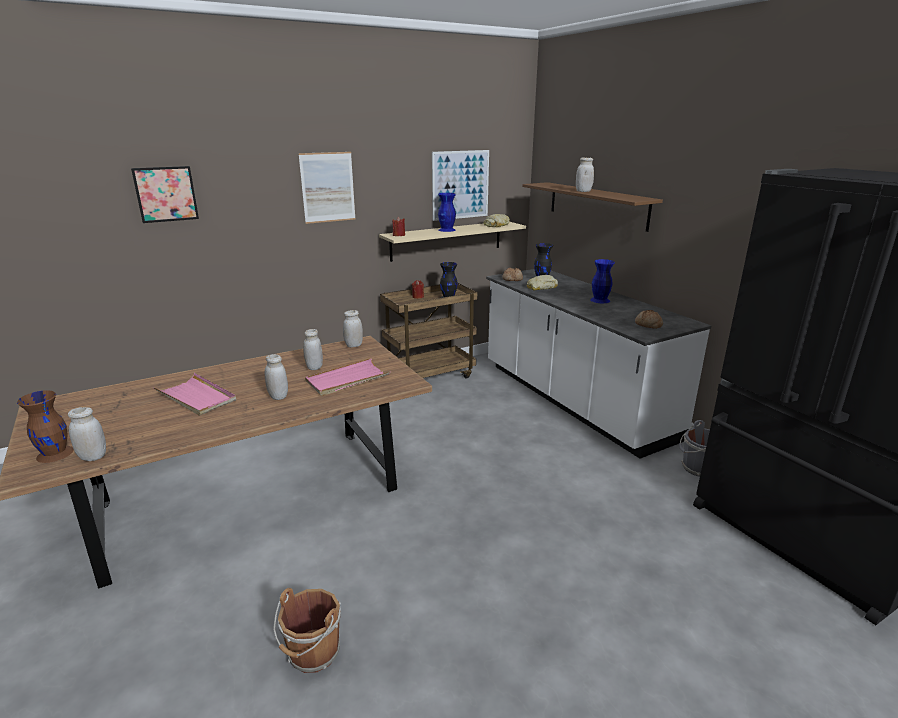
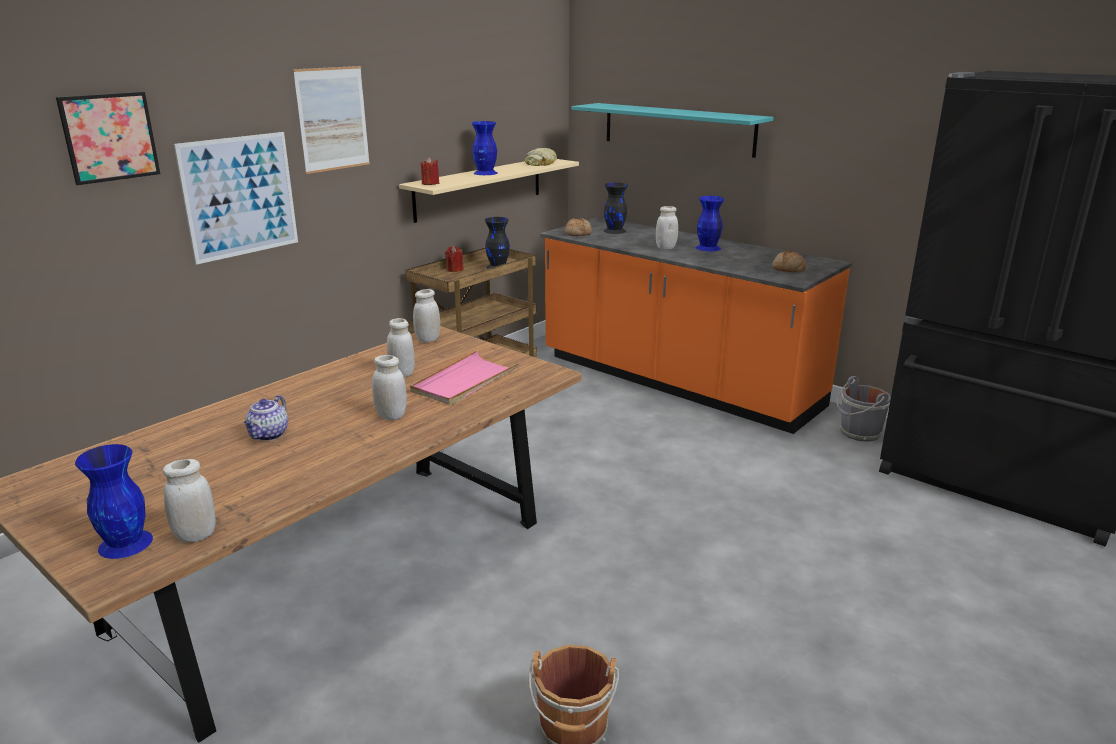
camera: 20 degrees left, 0 degrees up
brown vase [17,390,74,463] -> blue vase [75,444,153,559]
pink tray [153,373,236,416] -> teapot [244,395,288,441]
picture [432,150,489,221] -> picture moved to [174,132,298,265]
white counter [486,269,711,459] -> orange counter [540,217,852,434]
brown shelf [522,182,663,232] -> turquoise shelf [571,103,773,158]
bread [527,275,558,290] -> none
white jar [576,157,594,192] -> white jar moved to [656,206,678,250]

